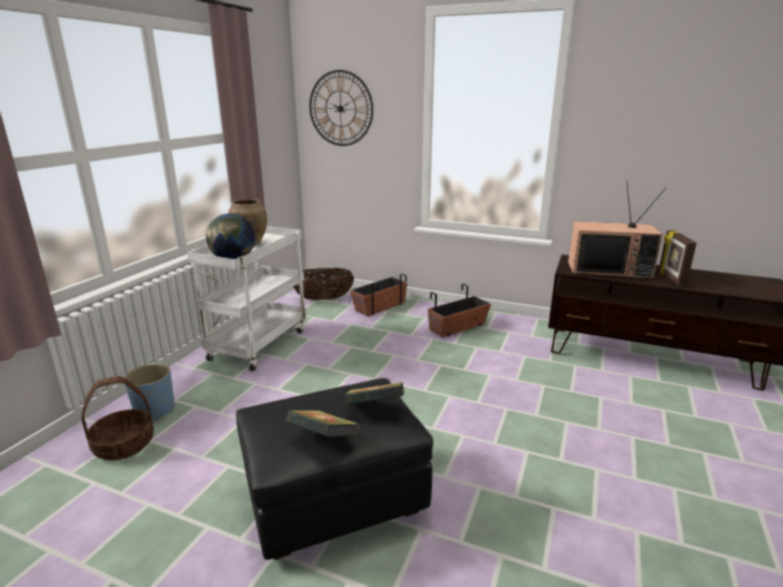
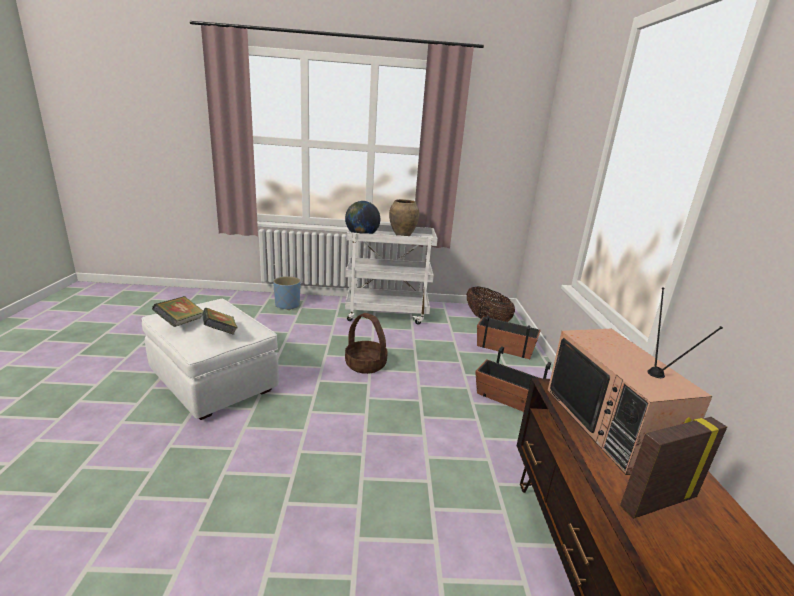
camera: 65 degrees right, 0 degrees up
basket [81,376,154,460] -> basket moved to [345,313,388,374]
black ottoman [236,378,433,560] -> white ottoman [142,299,279,420]
wall clock [309,70,373,146] -> none

